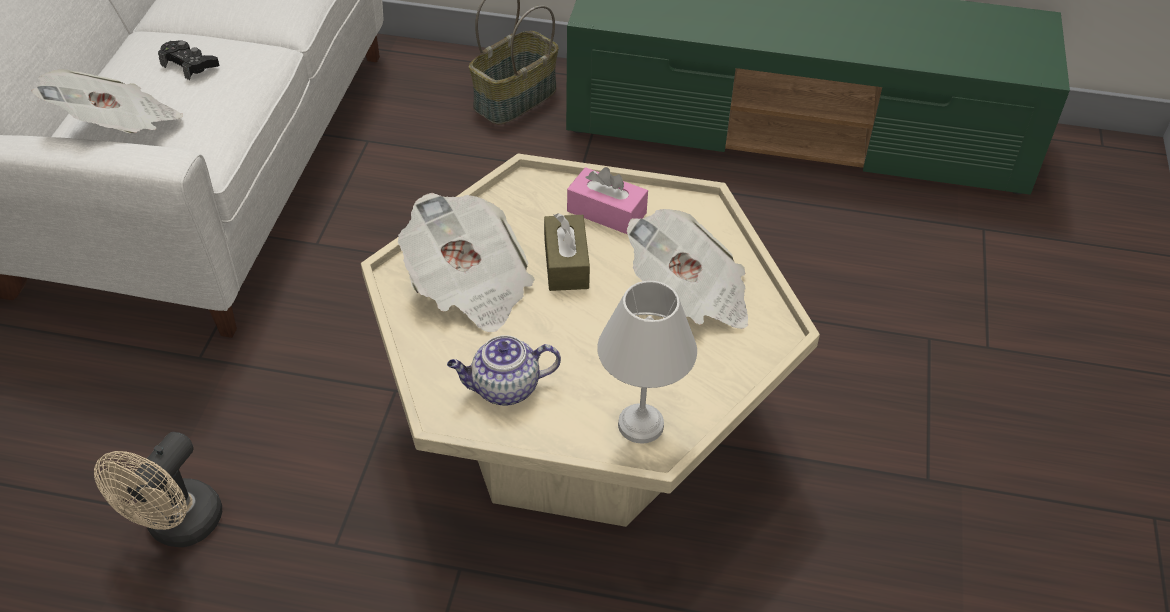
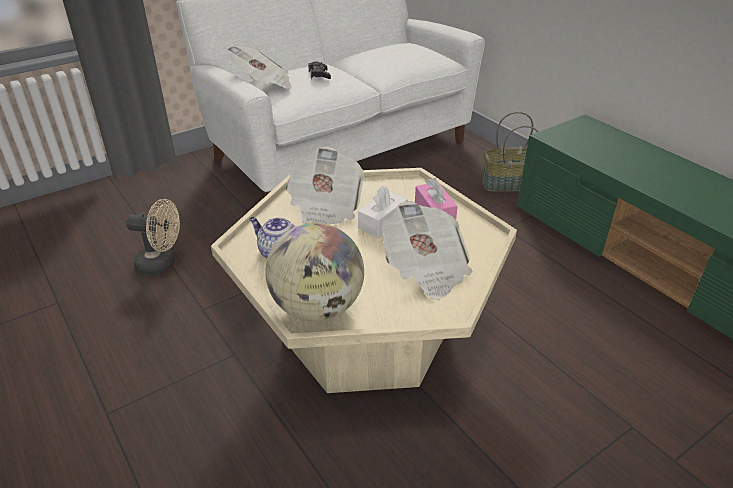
camera: 45 degrees right, 10 degrees down
beige fan [94,432,222,547] -> beige fan turned 150 degrees counterclockwise [126,199,180,275]
brown tissue box [544,213,590,291] -> white tissue box [358,186,408,238]
white table lamp [597,281,697,443] -> globe [265,223,364,321]

